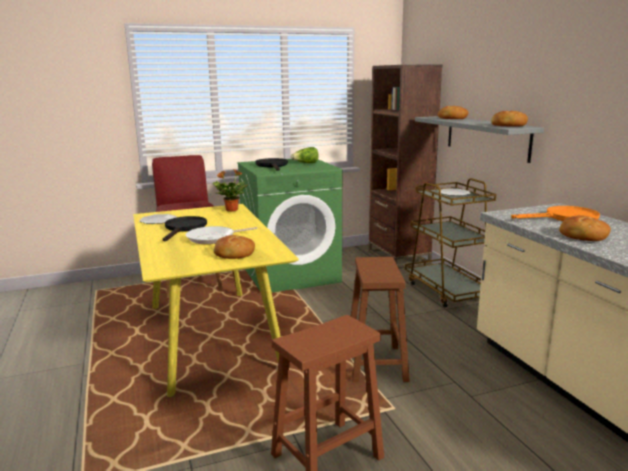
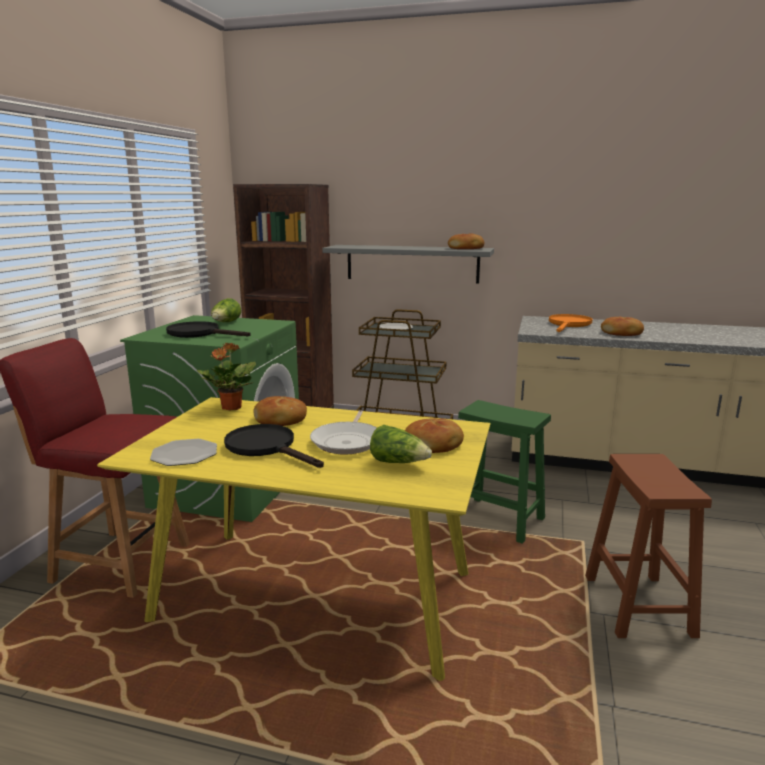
camera: 55 degrees left, 0 degrees up
brown stool [351,257,410,382] -> green stool [458,400,551,544]
bread [438,106,469,119] -> bread moved to [254,396,307,426]
none -> lettuce [370,425,432,463]

